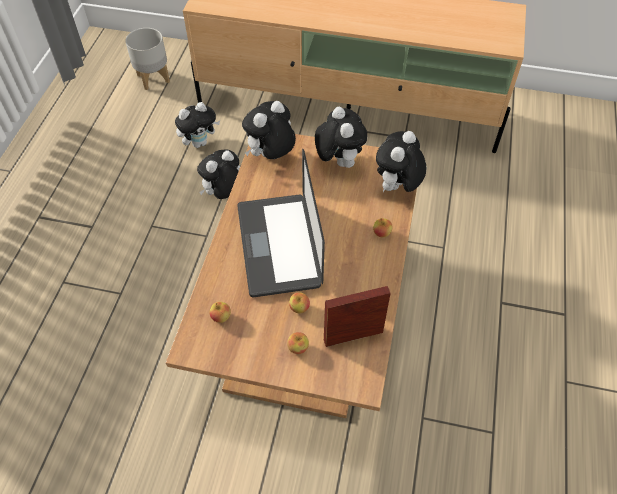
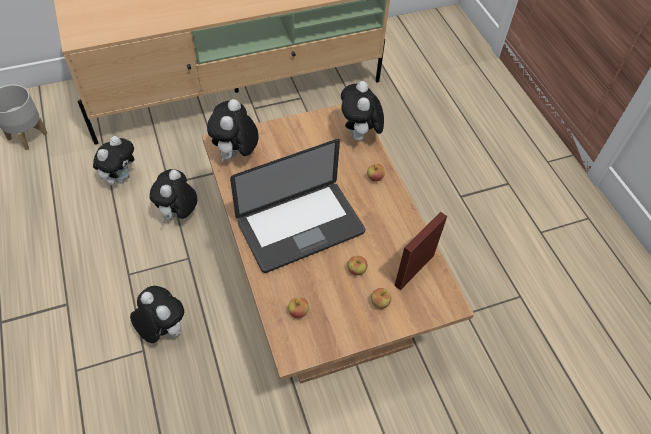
camera: 35 degrees left, 0 degrees up
laptop [237,149,325,297] -> laptop turned 75 degrees counterclockwise [230,139,366,273]
plush toy [315,107,367,168] -> plush toy moved to [130,286,184,343]

